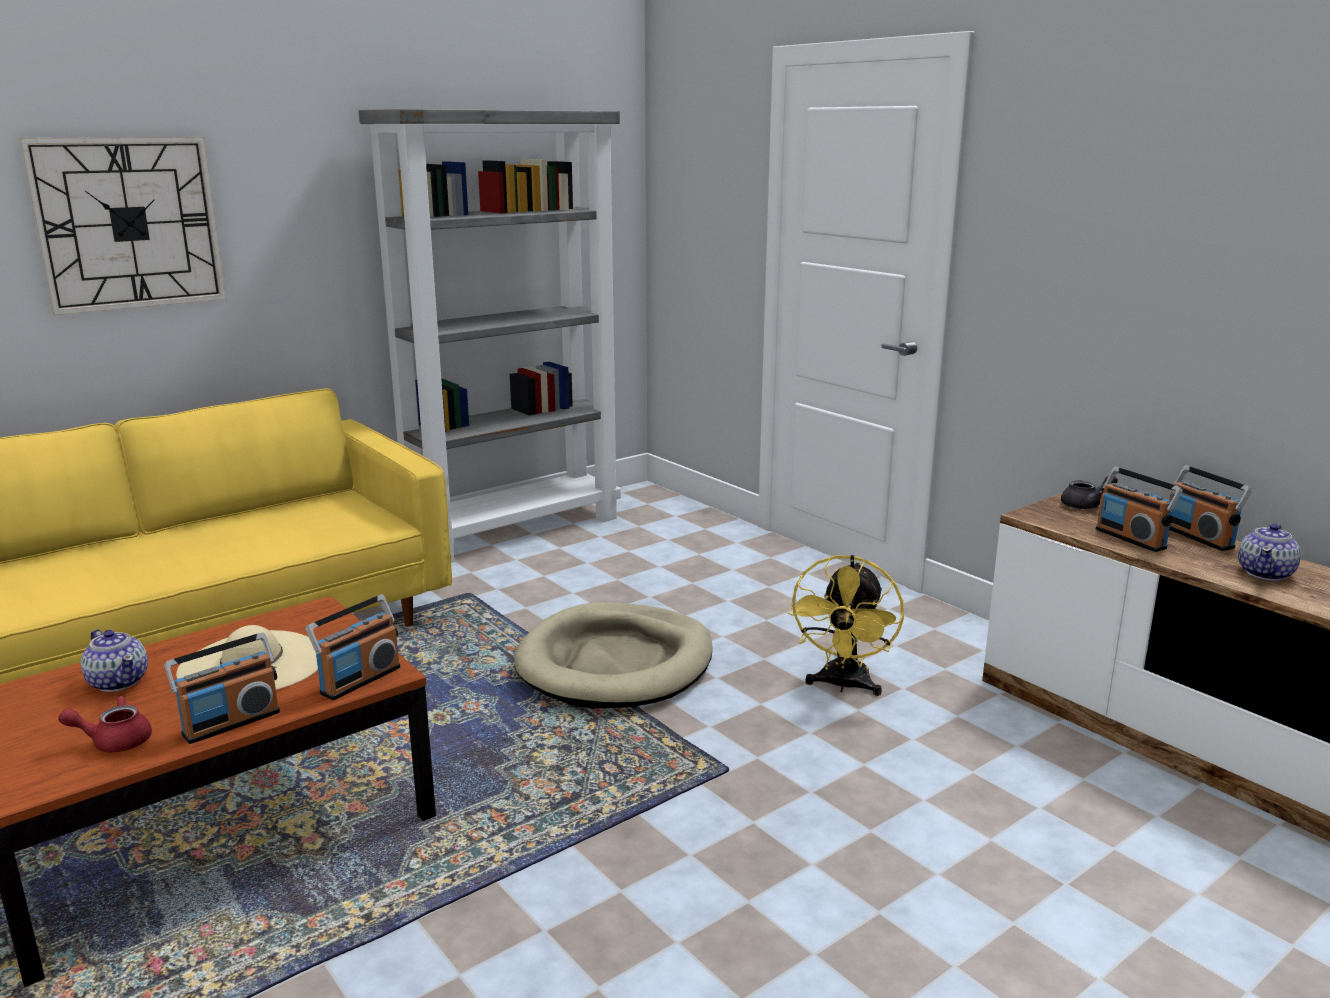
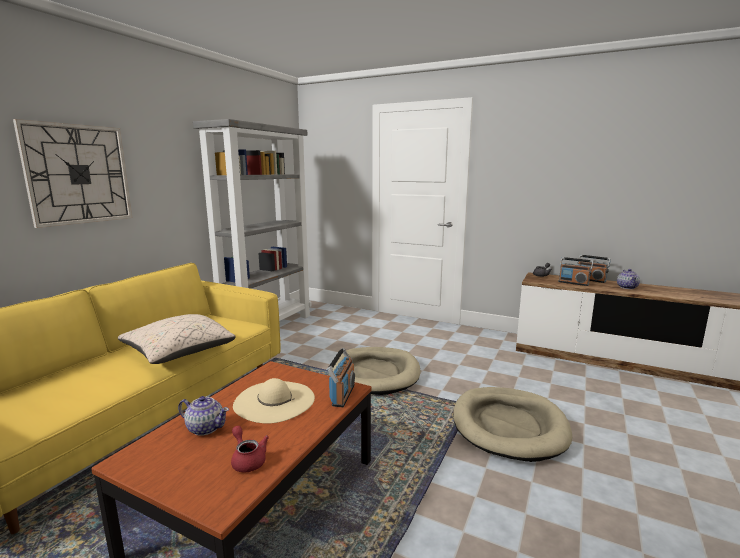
camera: 25 degrees left, 5 degrees down
red teapot [58,696,152,753] -> red teapot turned 90 degrees clockwise [231,426,269,472]
radio [164,632,280,744] -> none
yellow fan [788,555,904,696] -> none
none -> beige pillow [118,314,236,364]
none -> beige dog bed [453,387,572,462]

